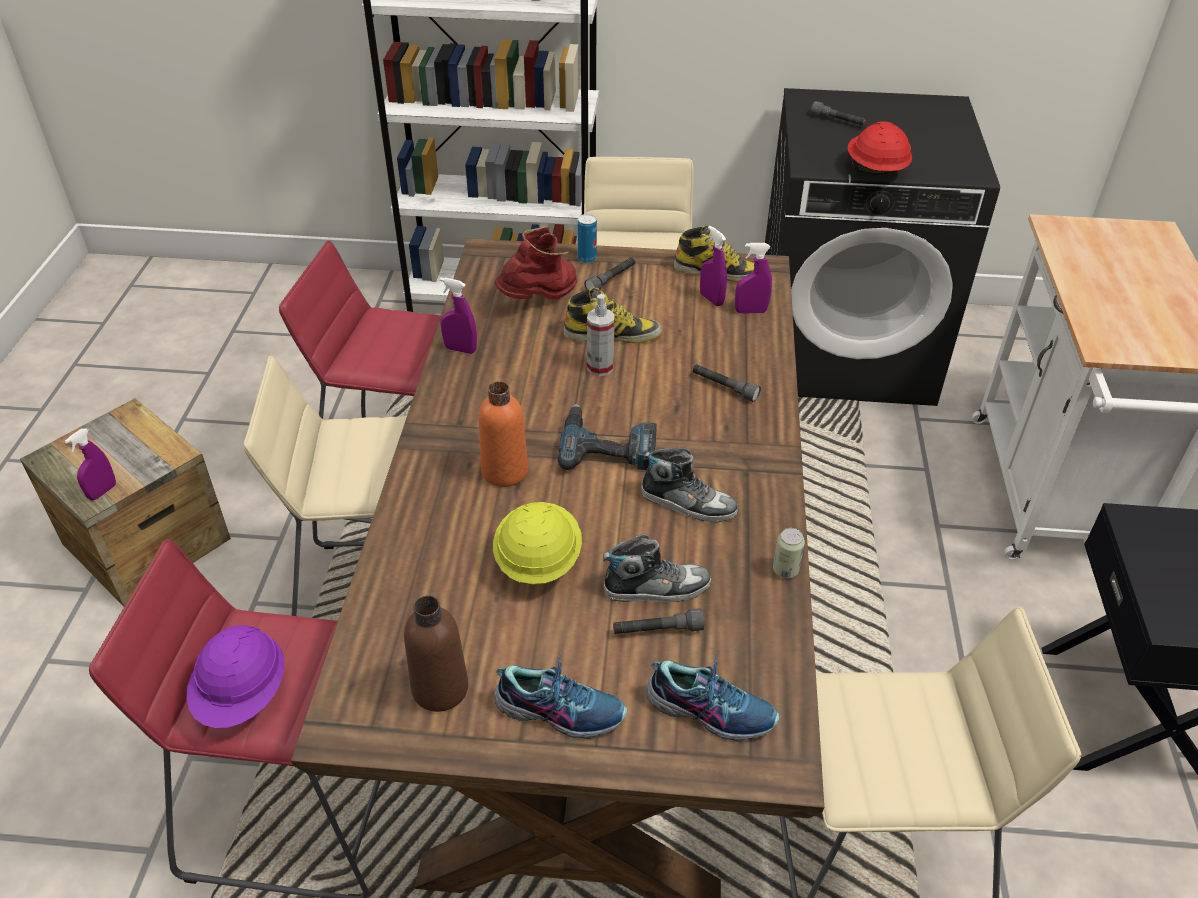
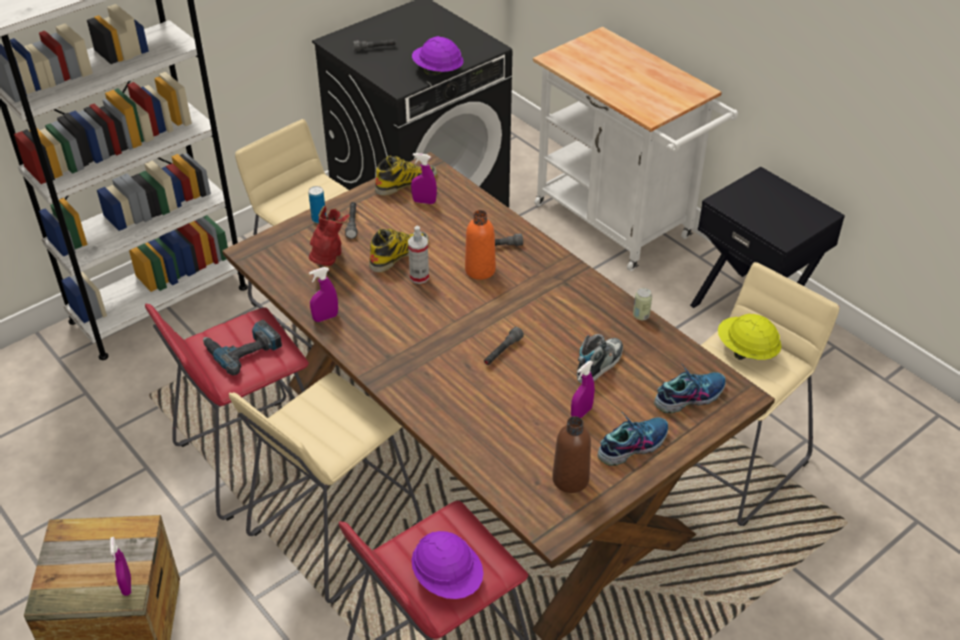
camera: 45 degrees left, 0 degrees up
orange bottle [479,381,528,487] -> orange bottle moved to [465,210,496,280]
yellow hard hat [493,502,582,585] -> yellow hard hat moved to [718,314,781,360]
power drill [558,404,657,470] -> power drill moved to [203,319,282,376]
grey flashlight [613,608,704,634] -> grey flashlight moved to [484,327,524,365]
shoe [641,447,738,523] -> none
purple spray bottle [735,243,772,314] -> purple spray bottle moved to [571,361,595,418]
red hard hat [848,121,912,175] -> purple hard hat [412,36,463,77]

